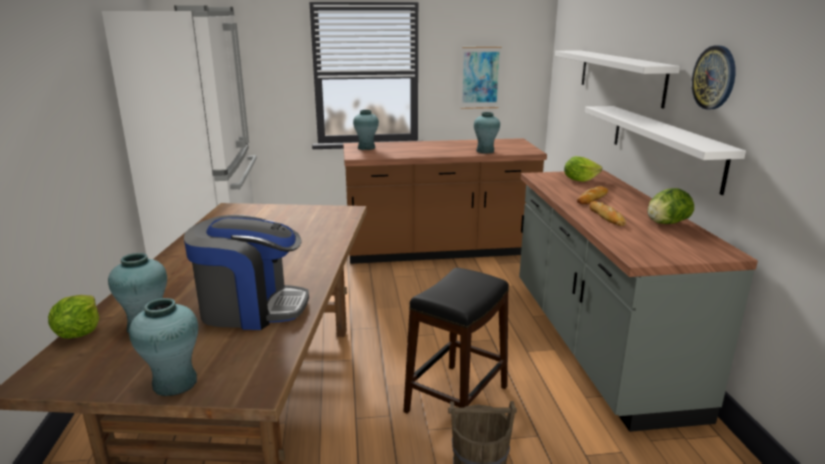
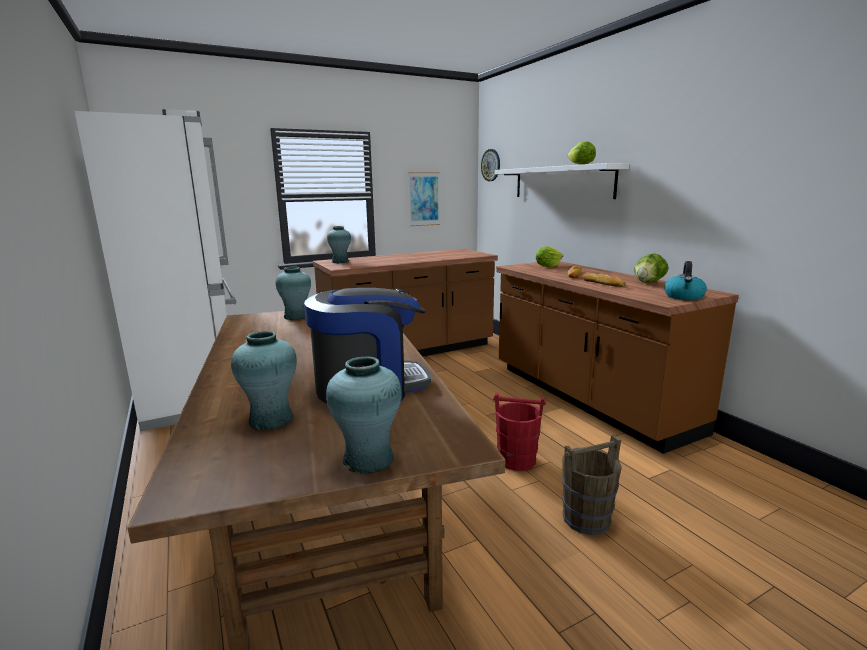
camera: 20 degrees left, 5 degrees down
lettuce [48,295,99,339] -> lettuce moved to [567,141,596,165]
black stool [403,268,509,413] -> red bucket [493,392,546,471]
turquoise vase [474,112,500,154] -> turquoise vase moved to [275,267,311,320]
grey counter [519,170,758,432] -> brown counter [496,262,739,454]
white shelf [585,106,746,195] -> none
wall clock [692,46,735,109] -> wall clock moved to [481,149,500,181]
none -> kettle [664,261,707,300]

